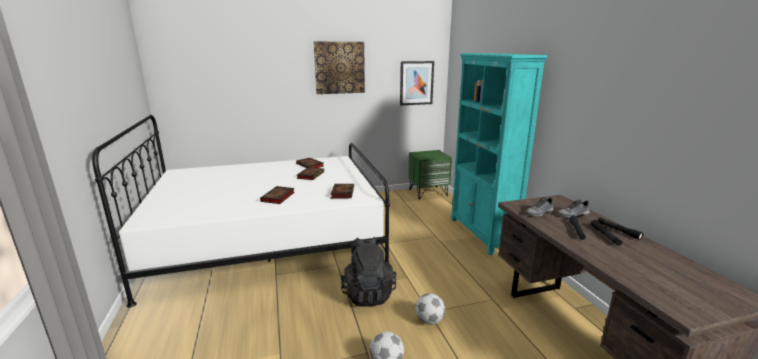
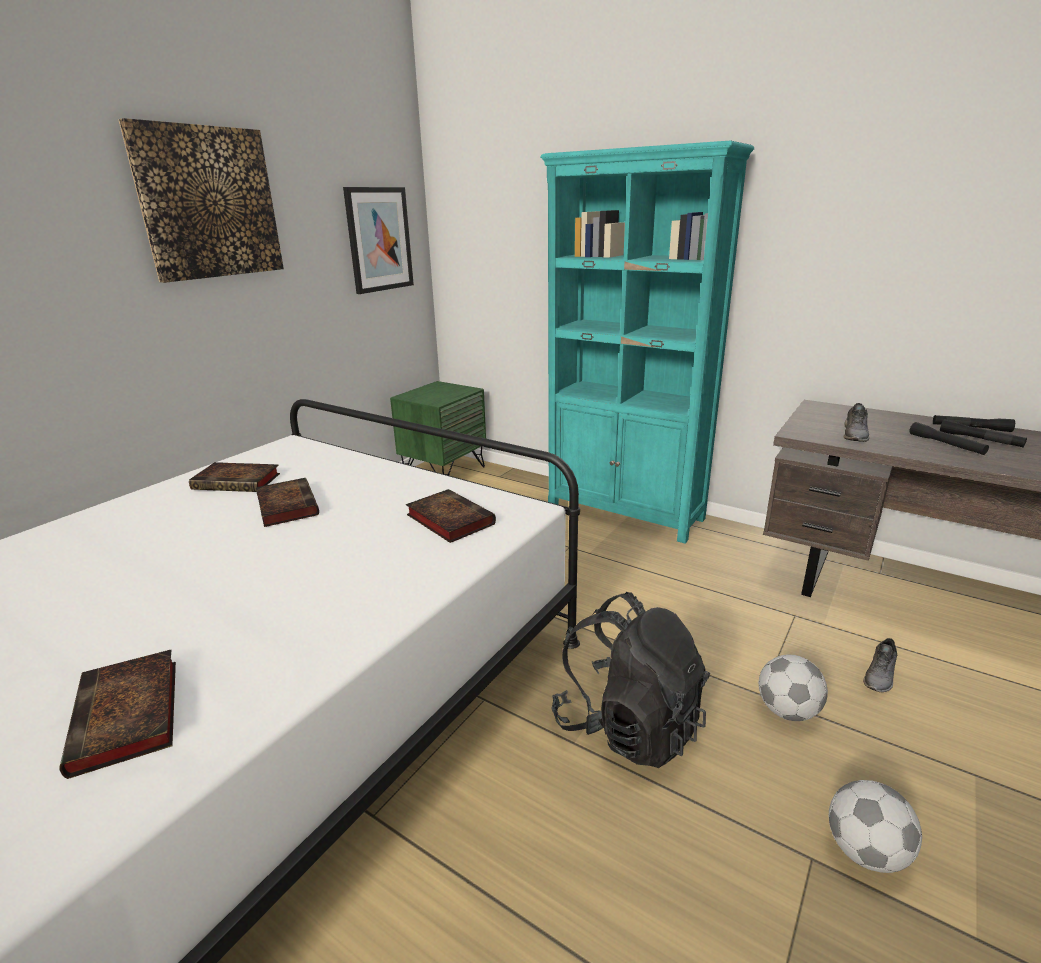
camera: 40 degrees left, 5 degrees up
book [260,186,295,204] -> book moved to [59,649,176,779]
grey shoe [557,200,590,218] -> grey shoe moved to [863,638,897,692]

